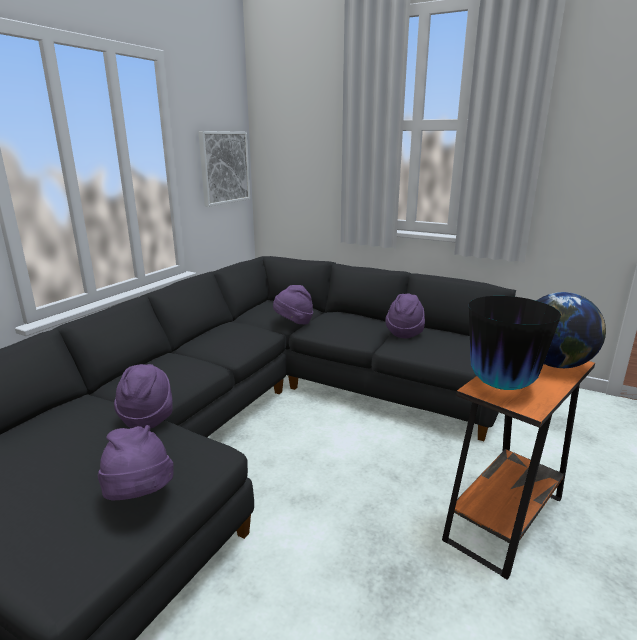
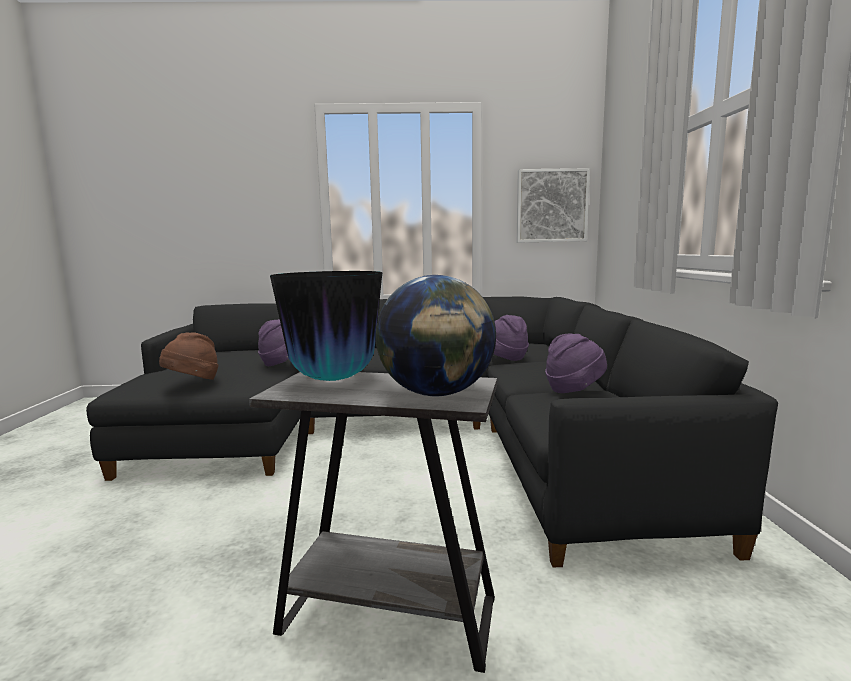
camera: 60 degrees right, 10 degrees down
purple hat [98,425,174,500] -> brown hat [159,332,219,380]
orange side table [442,361,595,580] -> grey side table [249,372,497,673]

